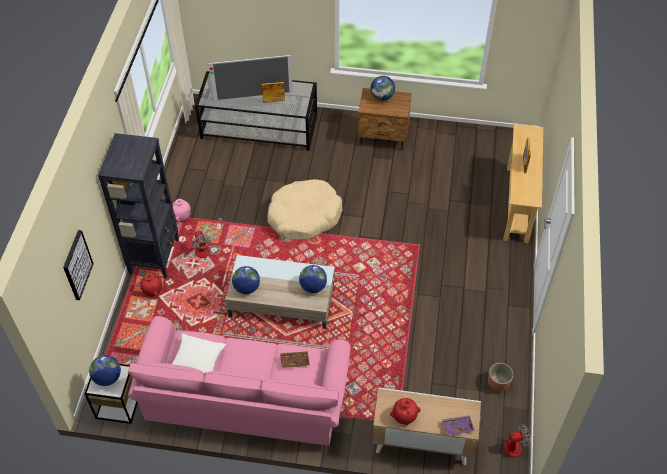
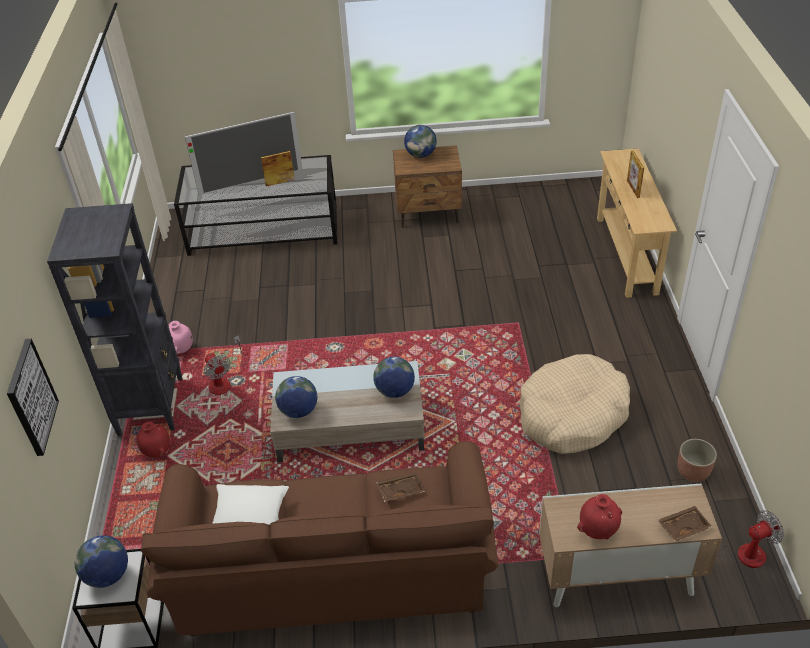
camera: 10 degrees left, 10 degrees down
pink sofa [128,316,351,446] -> brown sofa [141,441,498,636]
beige dog bed [267,179,342,240] -> beige dog bed moved to [520,354,630,454]
purple tray [442,415,475,436] -> brown tray [658,506,712,541]

